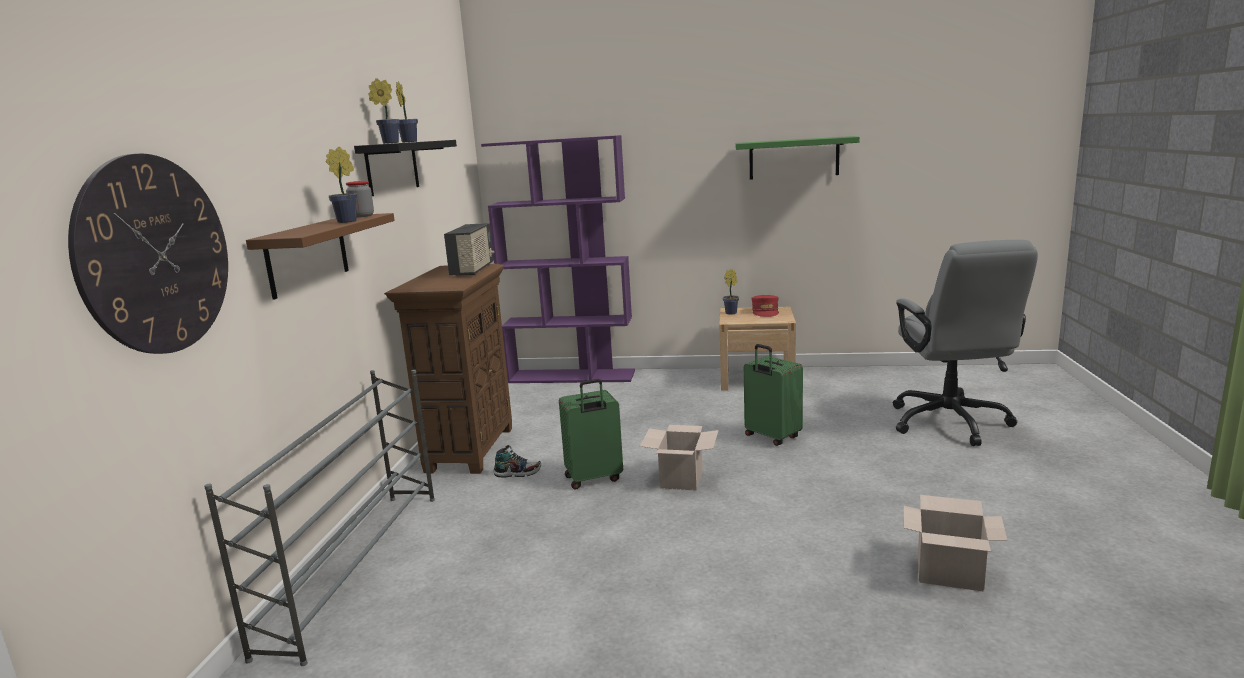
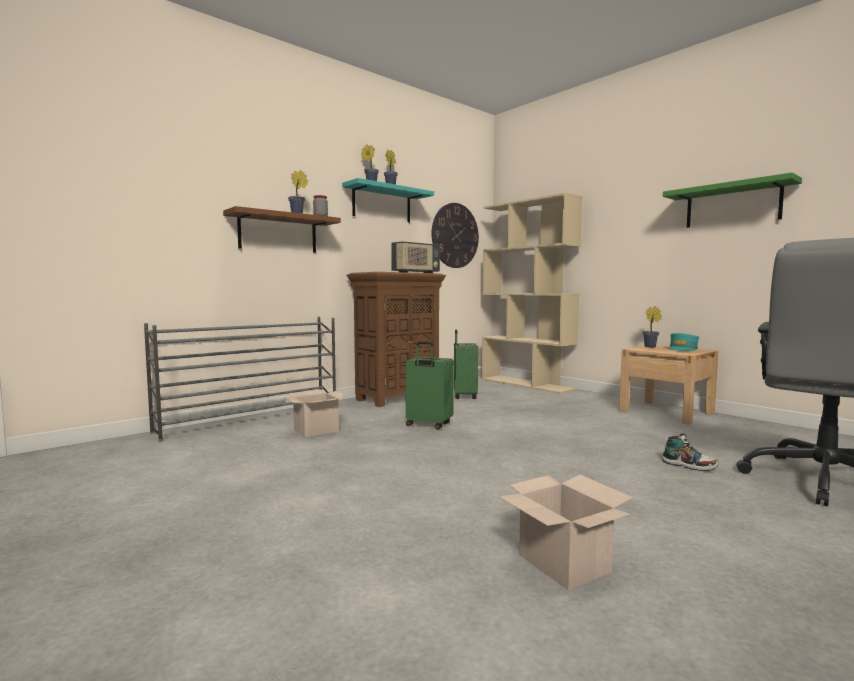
camera: 40 degrees right, 10 degrees down
wall clock [68,153,228,354] -> wall clock moved to [432,203,479,268]
black shelf [354,140,457,196] -> turquoise shelf [342,178,434,222]
purple bookcase [481,135,635,383] -> beige bookcase [482,193,582,394]
shoe [494,445,541,478] -> shoe moved to [662,434,719,471]
cardboard box [640,425,719,491] -> cardboard box moved to [285,390,347,437]
green suitcase [744,344,803,446] -> green suitcase moved to [454,329,478,399]
red cap [751,295,779,317] -> turquoise cap [668,333,699,351]

